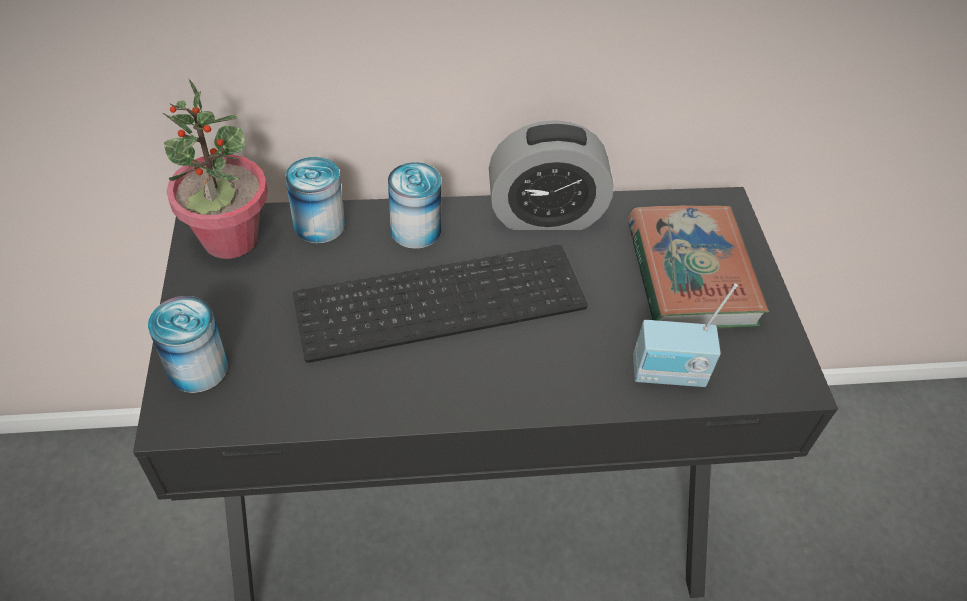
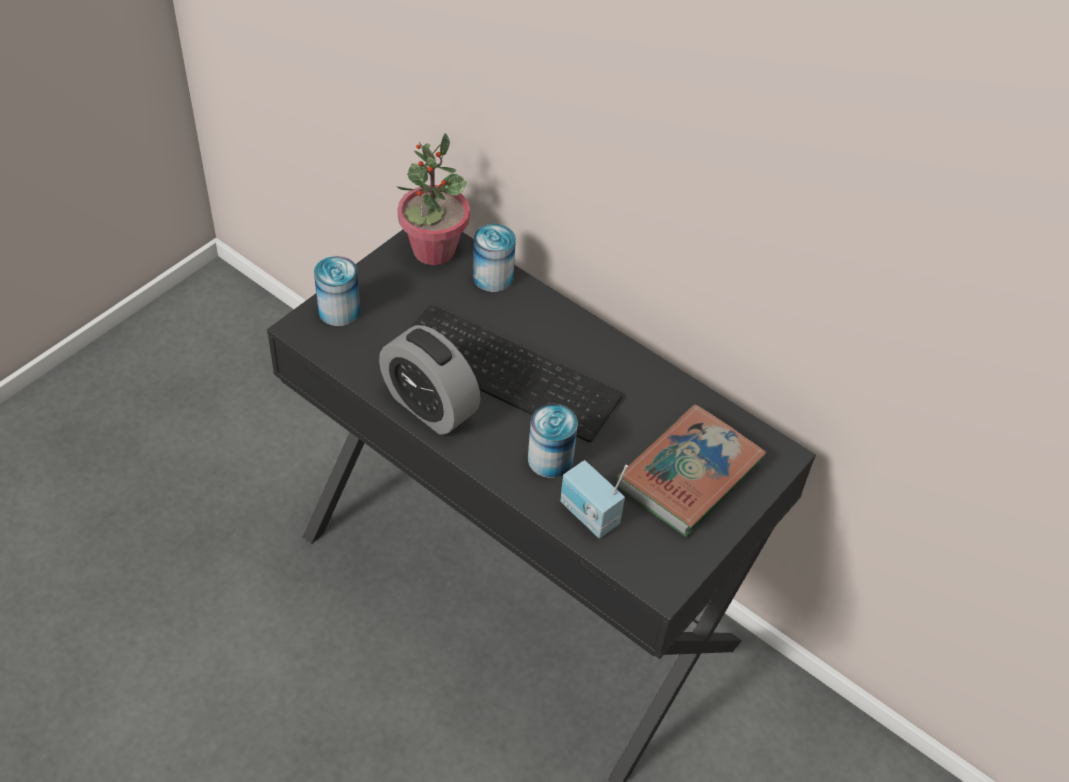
camera: 45 degrees right, 0 degrees up
can [388,162,442,249] -> can moved to [528,404,578,478]
alarm clock [489,120,614,230] -> alarm clock moved to [379,325,480,435]

